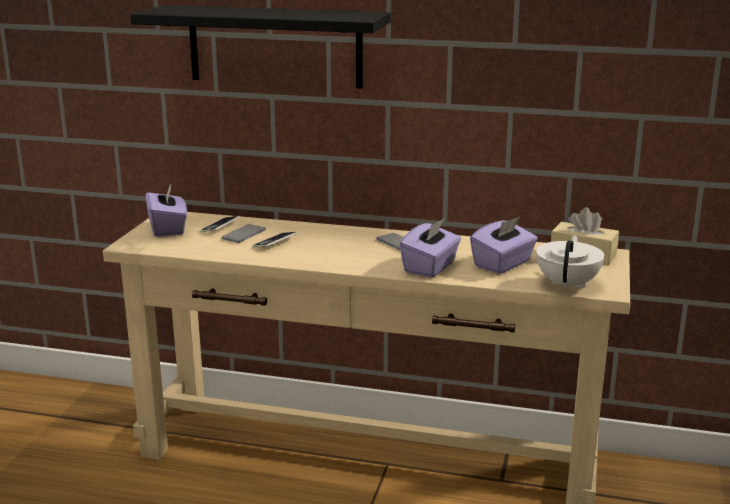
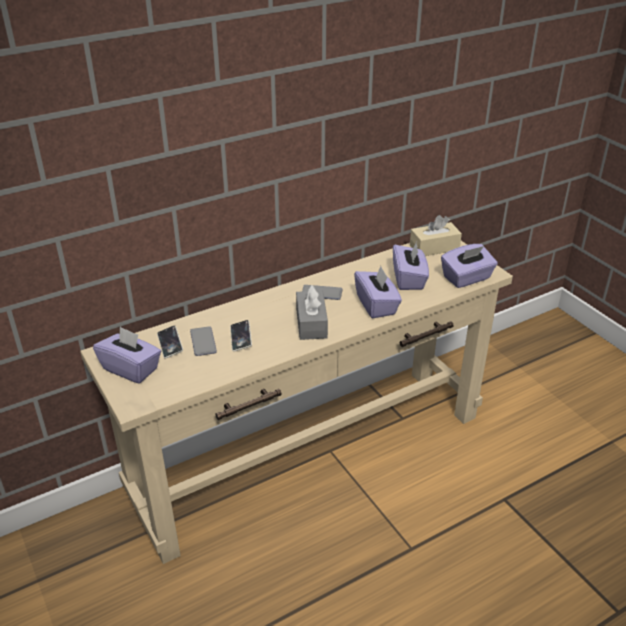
camera: 45 degrees left, 15 degrees up
black shelf [130,5,391,89] -> none
white teapot [536,235,605,291] -> purple tissue box [441,244,497,288]
none -> grey tissue box [296,285,328,340]

